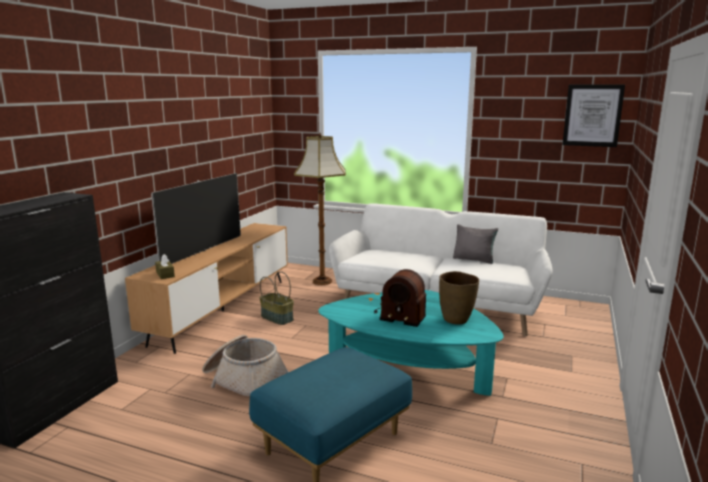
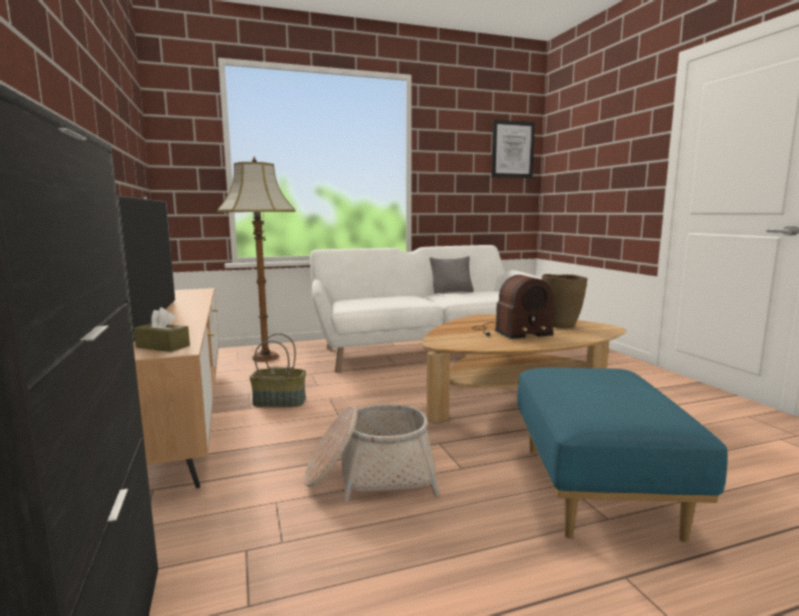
camera: 40 degrees left, 5 degrees down
turquoise coffee table [319,290,504,396] -> brown coffee table [422,314,626,423]

